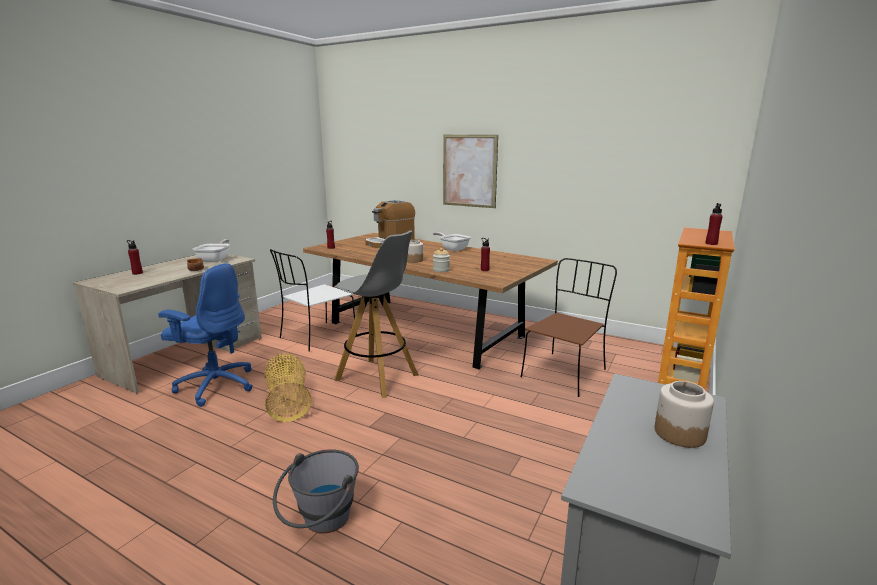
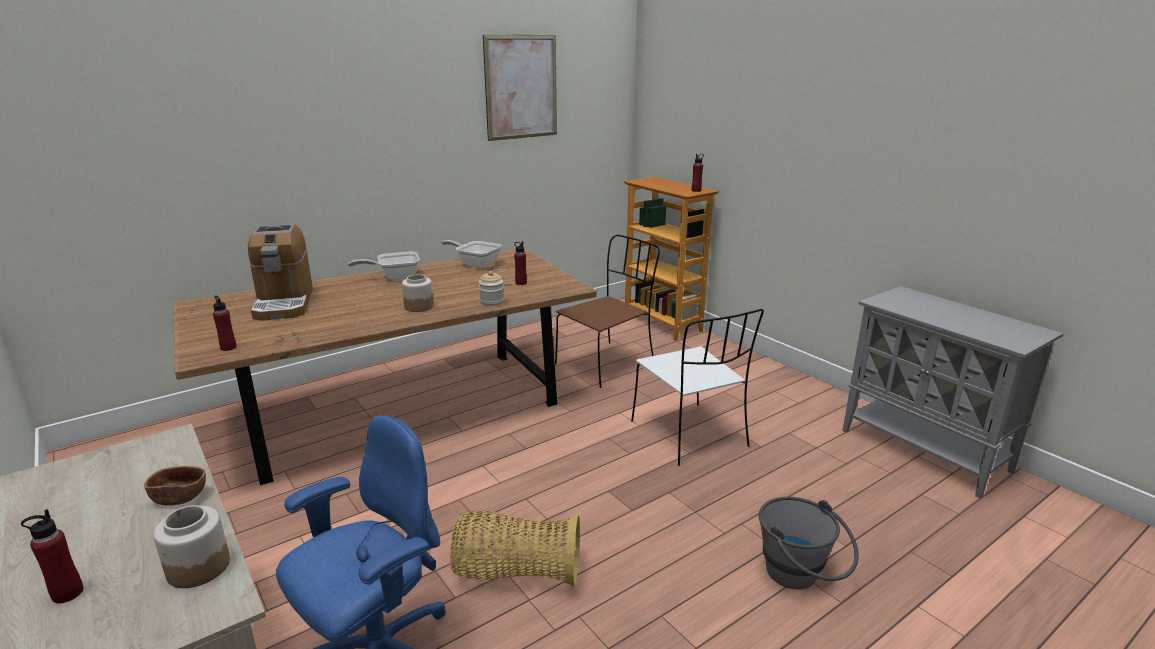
camera: 65 degrees left, 5 degrees up
frying pan [193,239,230,262] -> frying pan moved to [442,240,502,268]
white chair [270,249,357,352] -> white chair moved to [631,309,764,466]
grey stool [334,230,419,398] -> none
picture [443,135,498,208] -> picture moved to [483,35,557,141]
brown chair [521,258,617,397] -> brown chair turned 75 degrees clockwise [555,235,660,388]
jar [655,381,714,448] -> jar moved to [153,505,230,588]

